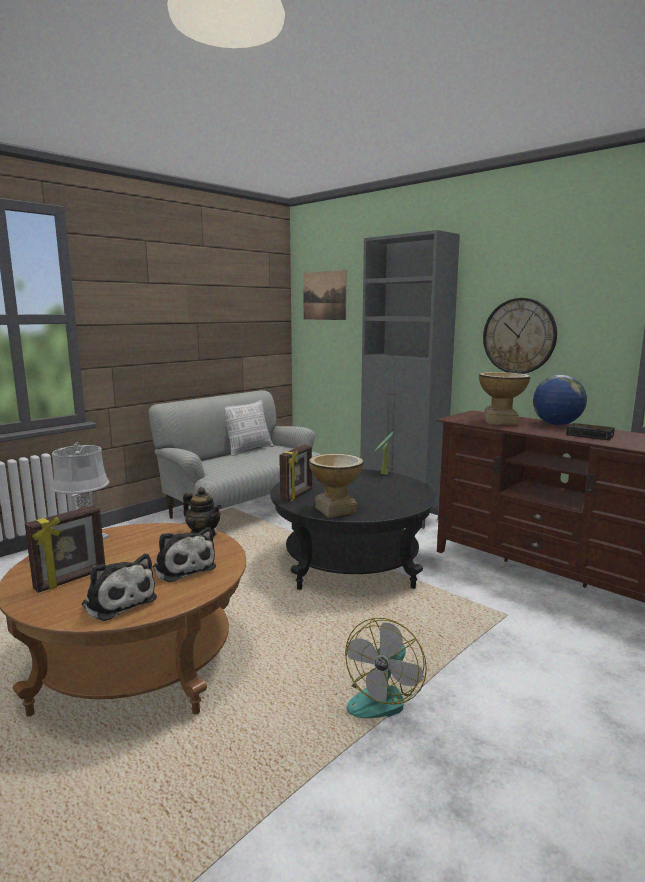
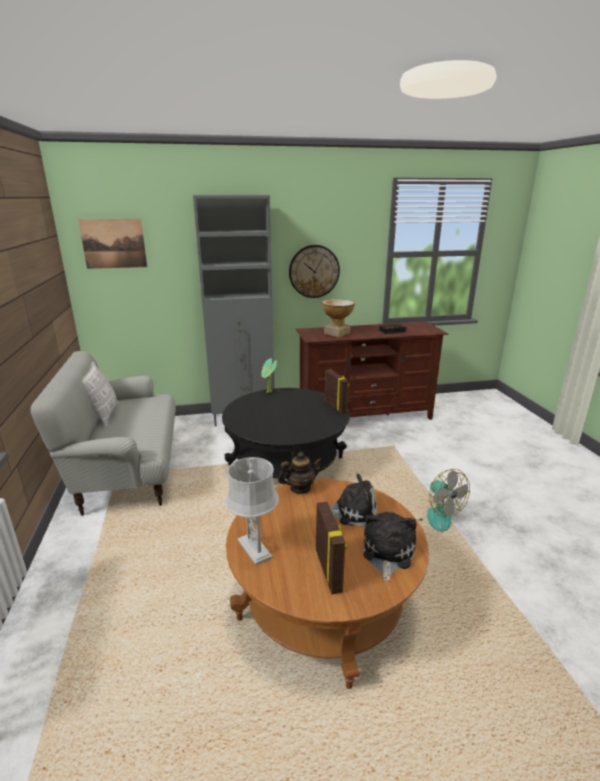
camera: 55 degrees left, 10 degrees up
plush toy [82,554,157,621] -> plush toy turned 60 degrees counterclockwise [364,512,416,582]
picture frame [279,445,312,502] -> picture frame moved to [325,369,349,414]
vase [309,454,363,518] -> none
globe [533,375,587,425] -> none

